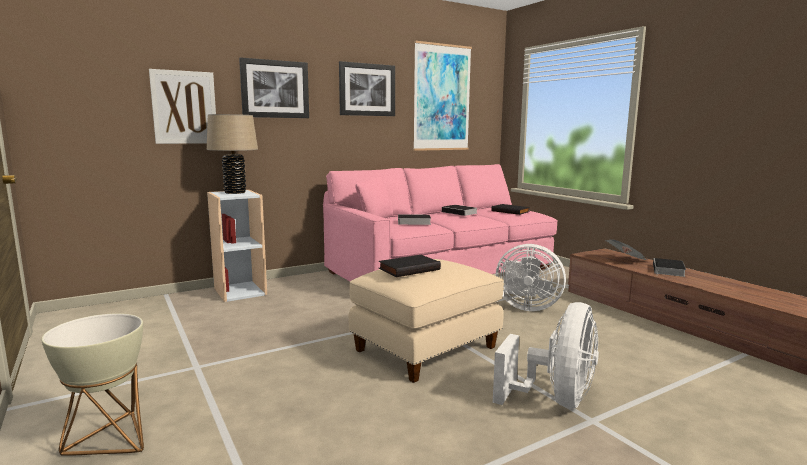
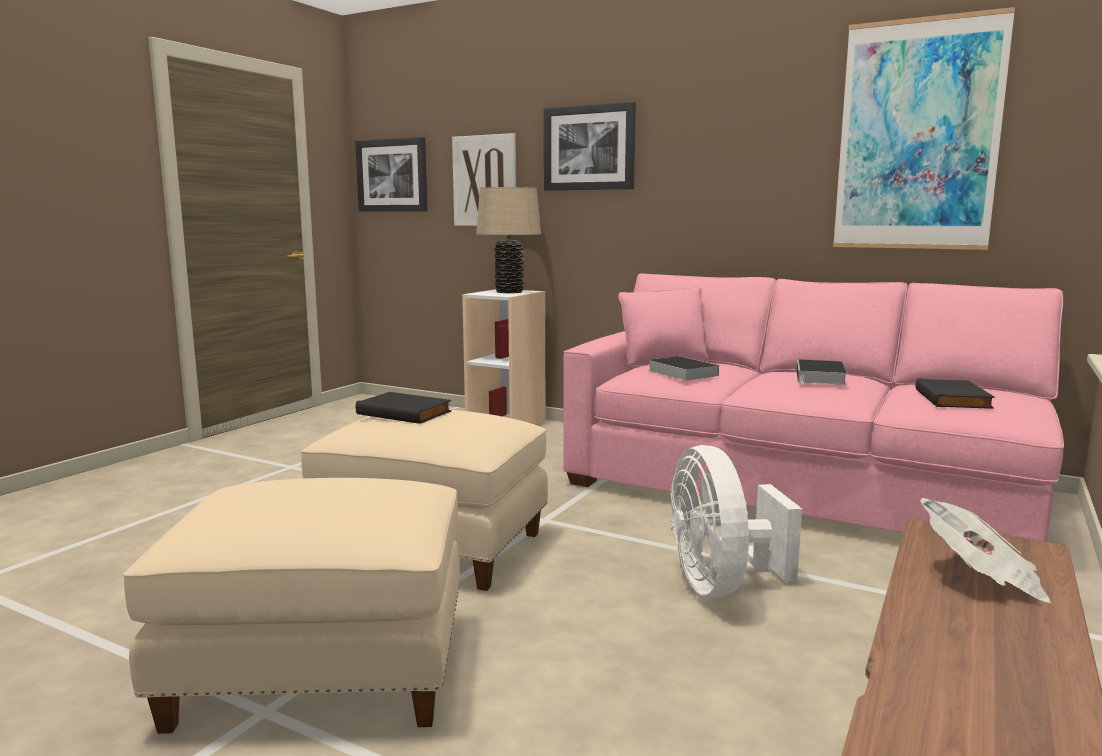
camera: 60 degrees right, 0 degrees up
planter [41,313,144,456] -> none
picture [339,61,395,116] -> picture moved to [355,137,428,212]
white fan [493,302,599,408] -> beige ottoman [123,478,460,734]
book [653,258,686,277] -> none

